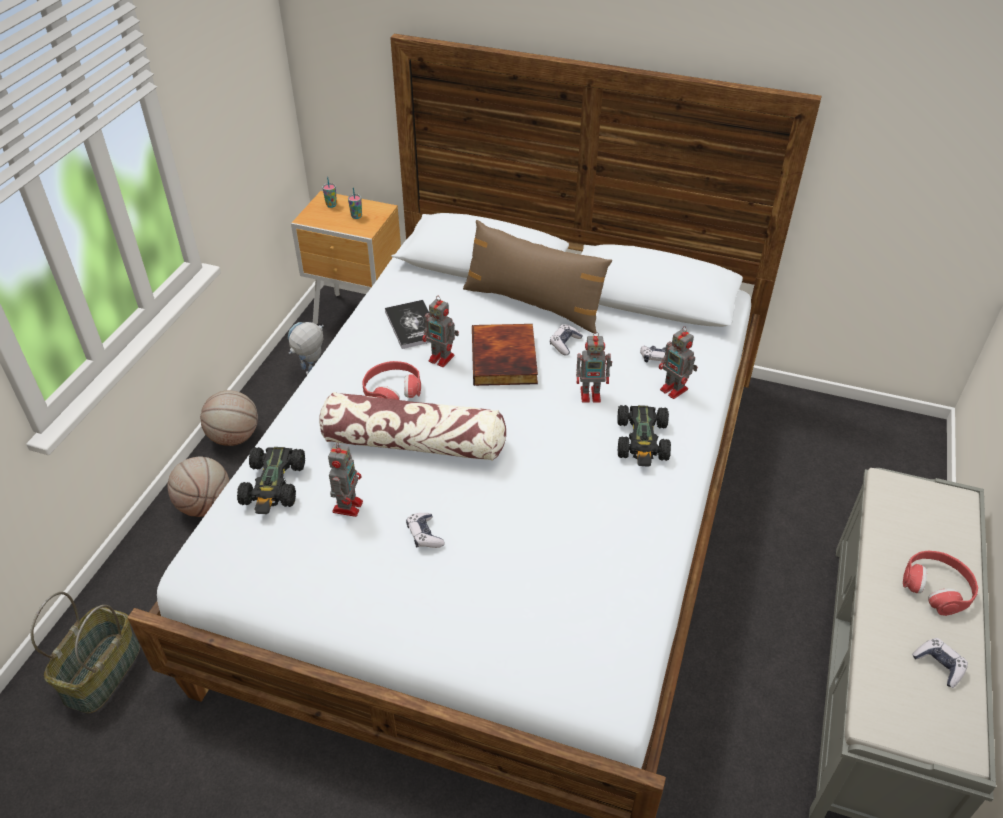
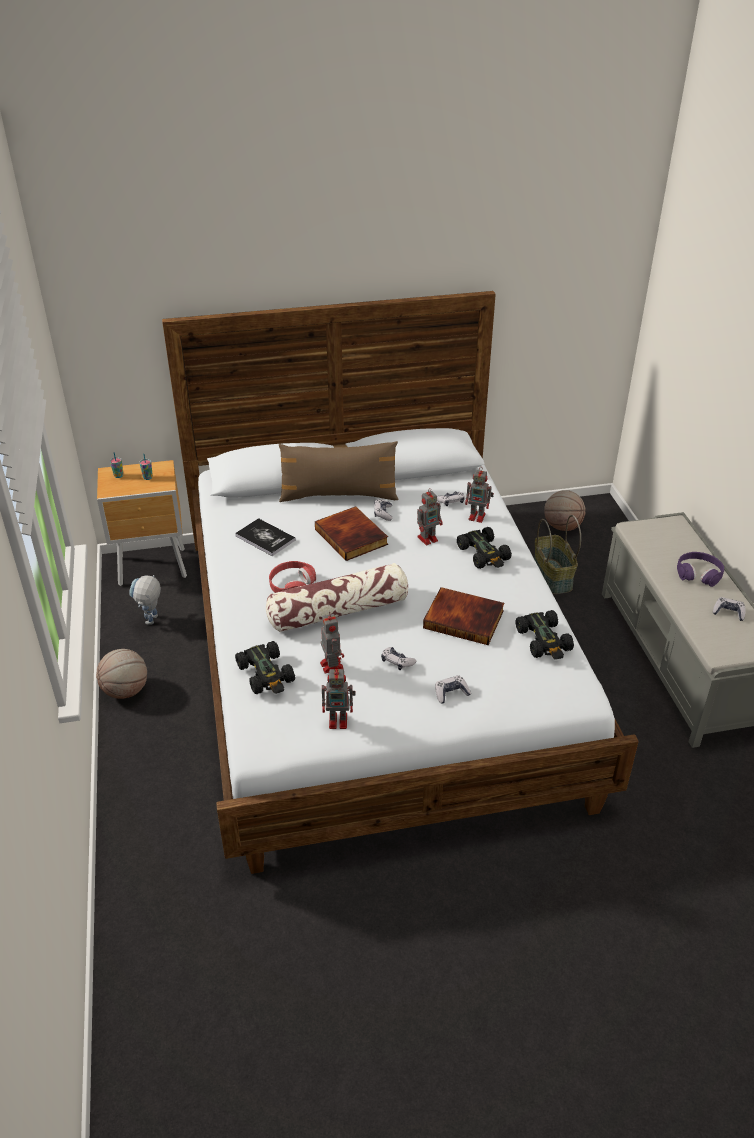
camera: 30 degrees left, 5 degrees down
basket [31,592,140,713] -> basket moved to [534,515,581,594]
basketball [168,456,229,517] -> basketball moved to [544,490,585,531]
toy robot [422,296,459,367] -> toy robot moved to [322,666,356,729]
red headphones [903,551,978,616] -> purple headphones [677,552,724,587]
none -> book [423,587,504,645]
none -> game controller [435,676,471,704]
none -> black toy car [515,610,574,660]

